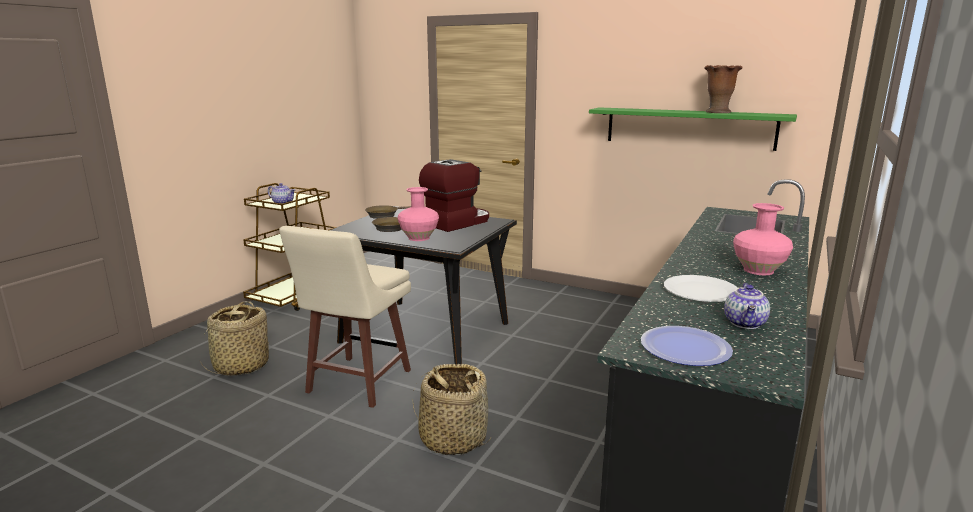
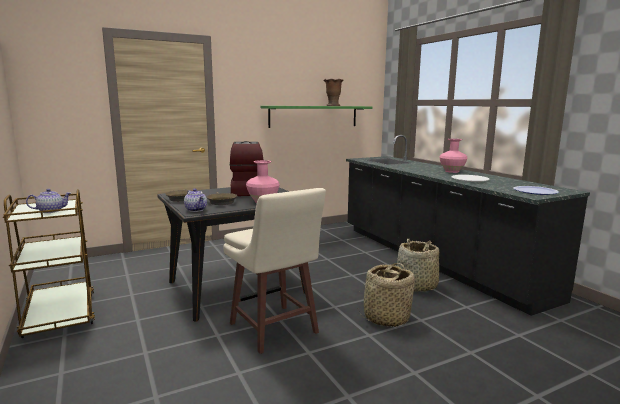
camera: 55 degrees left, 5 degrees down
basket [201,301,269,376] -> basket moved to [397,239,439,292]
teapot [724,283,770,329] -> teapot moved to [184,188,207,212]

